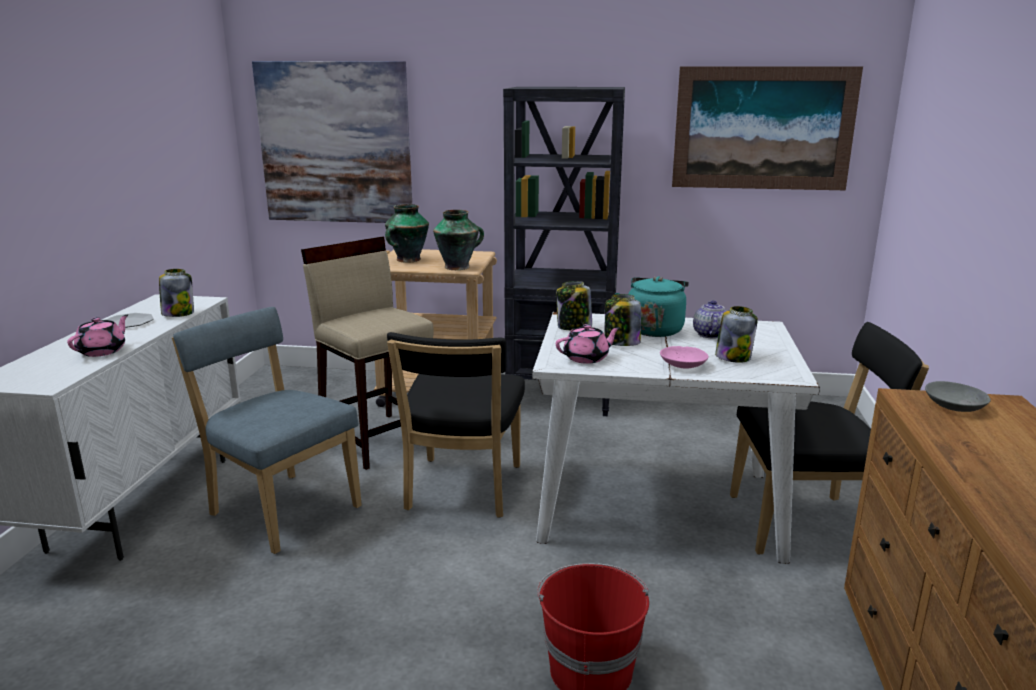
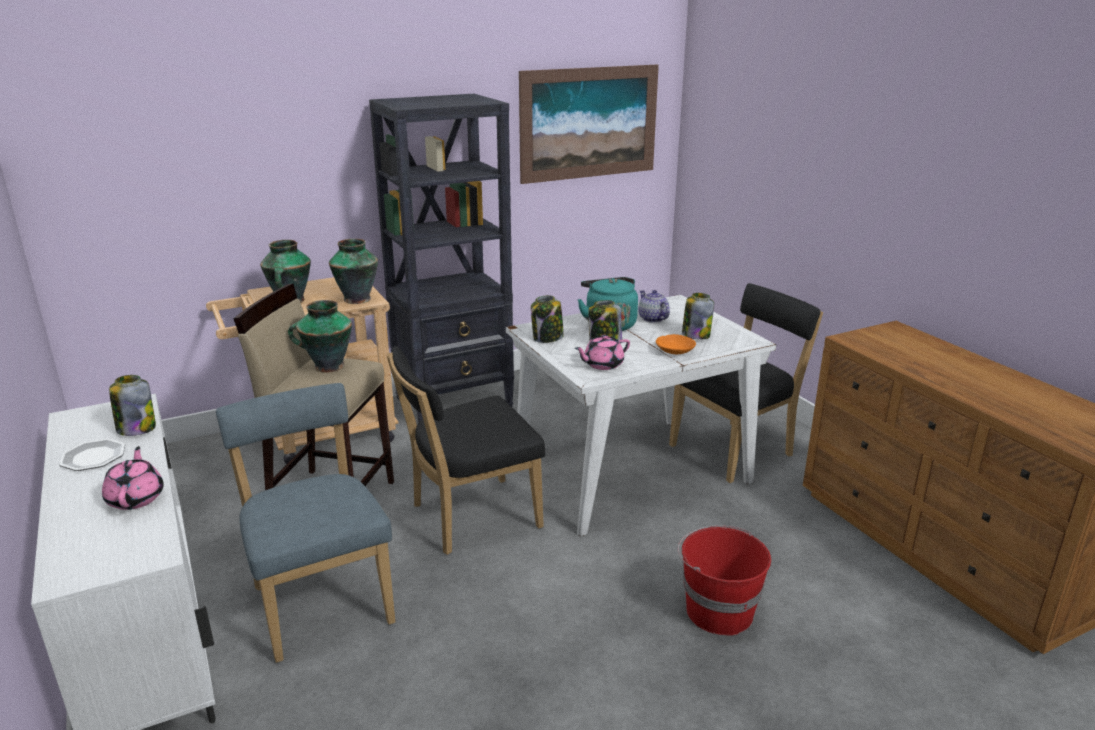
camera: 35 degrees left, 5 degrees up
blue chair [172,307,362,554] -> blue chair turned 60 degrees clockwise [216,383,395,663]
picture [252,61,412,223] -> none
black chair [387,332,525,517] -> black chair turned 90 degrees clockwise [387,346,545,555]
pink teapot [556,324,621,364] -> pink teapot turned 150 degrees counterclockwise [575,335,630,370]
pink bowl [660,346,709,368] -> orange bowl [656,334,696,354]
grey bowl [925,381,991,412] -> none
none -> vase [288,300,352,373]

